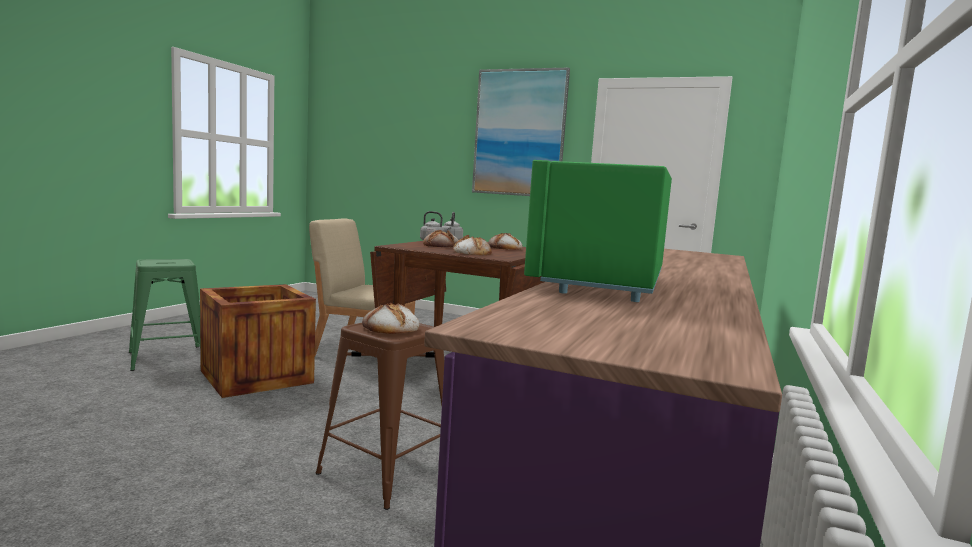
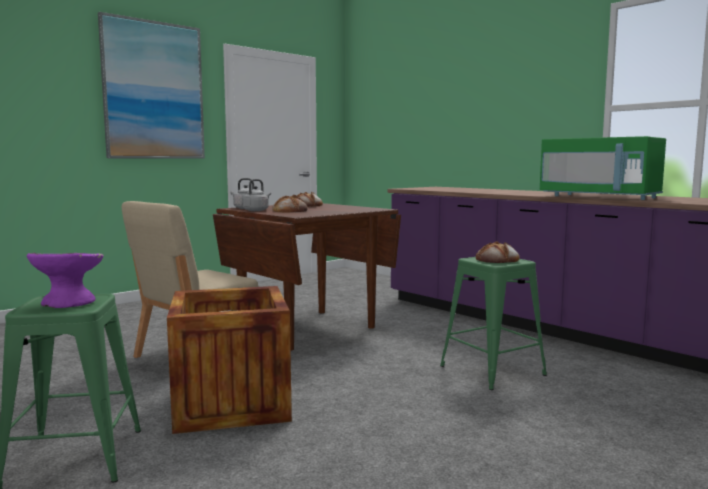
camera: 65 degrees left, 0 degrees up
brown stool [316,323,444,510] -> green stool [440,257,547,390]
bread [453,235,492,255] -> none
none -> purple bowl [27,253,104,308]

